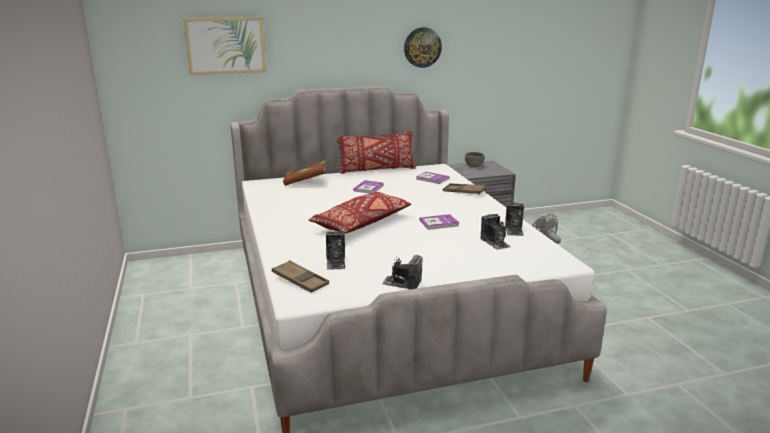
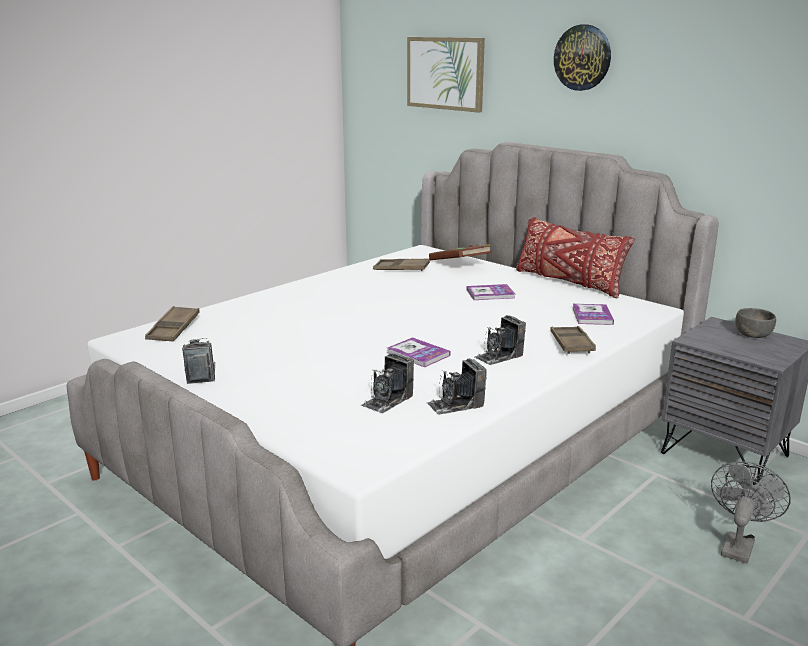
camera: 60 degrees right, 0 degrees up
red pillow [308,192,411,234] -> none
camera [326,231,345,270] -> camera moved to [475,315,526,365]
wall clock [404,27,442,68] -> wall clock moved to [554,25,611,91]
none -> brown tray [373,259,430,271]

